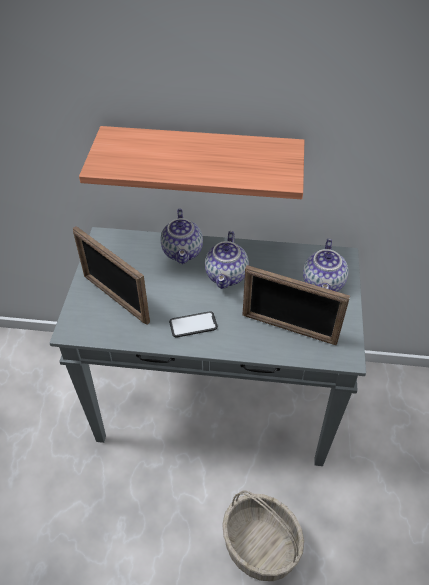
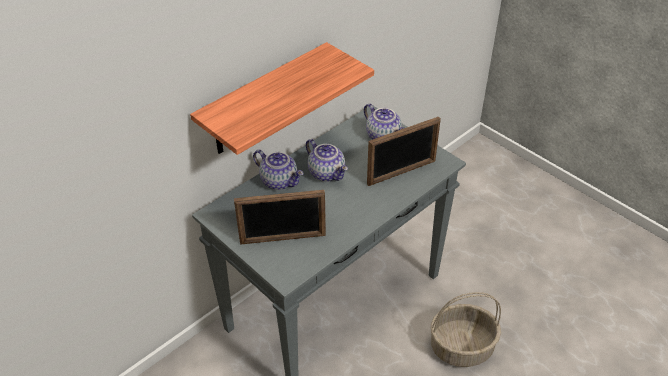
camera: 50 degrees left, 5 degrees down
phone [169,311,218,337] -> none

